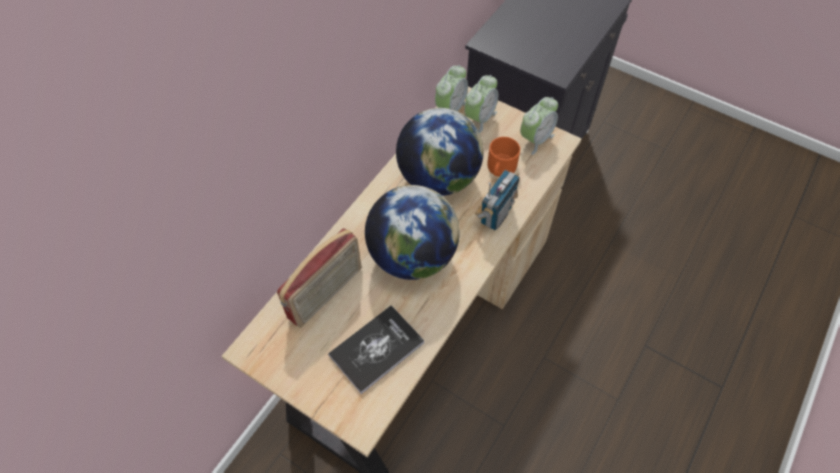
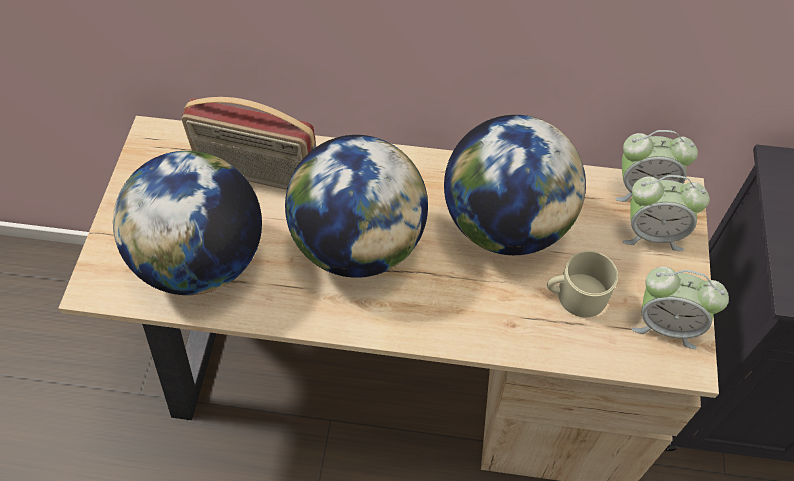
camera: 65 degrees right, 0 degrees up
book [328,305,424,394] -> globe [113,151,262,295]
radio [475,170,520,230] -> none
orange mug [487,137,520,177] -> beige mug [547,251,618,317]

